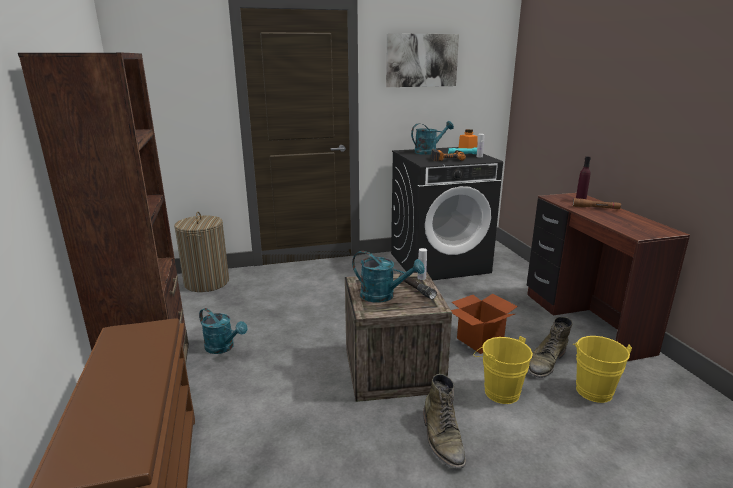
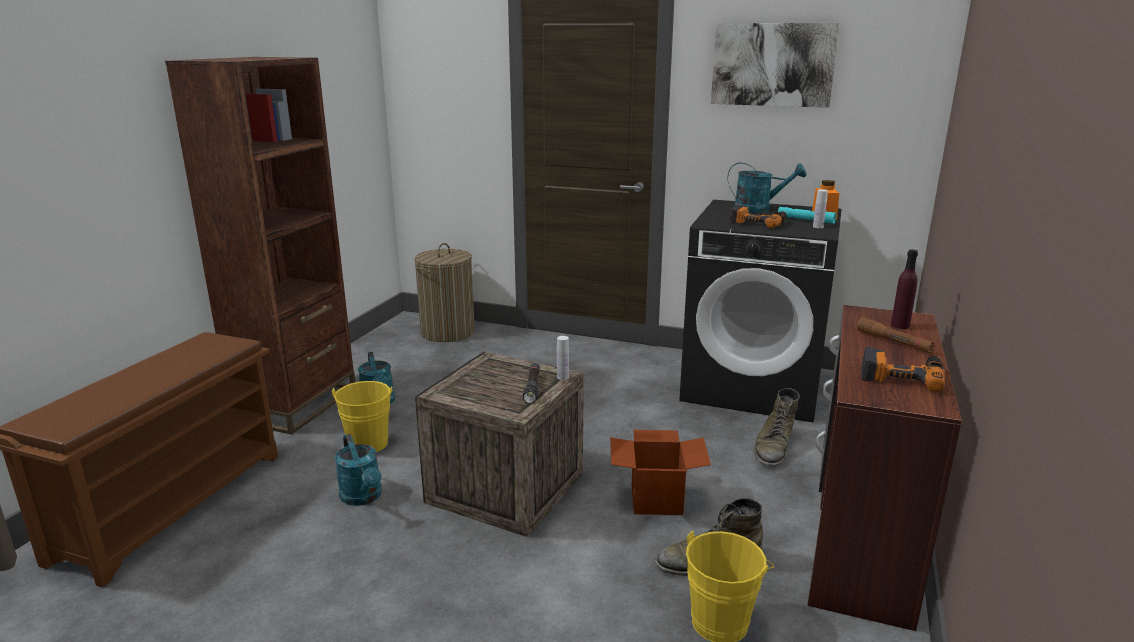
camera: 35 degrees right, 0 degrees up
turquoise watering can [352,251,425,303] -> turquoise watering can moved to [335,434,382,506]
green boot [423,374,466,468] -> green boot moved to [753,388,800,467]
yellow bucket [473,336,533,404] -> yellow bucket moved to [332,381,393,452]
none -> power drill [861,347,945,392]

